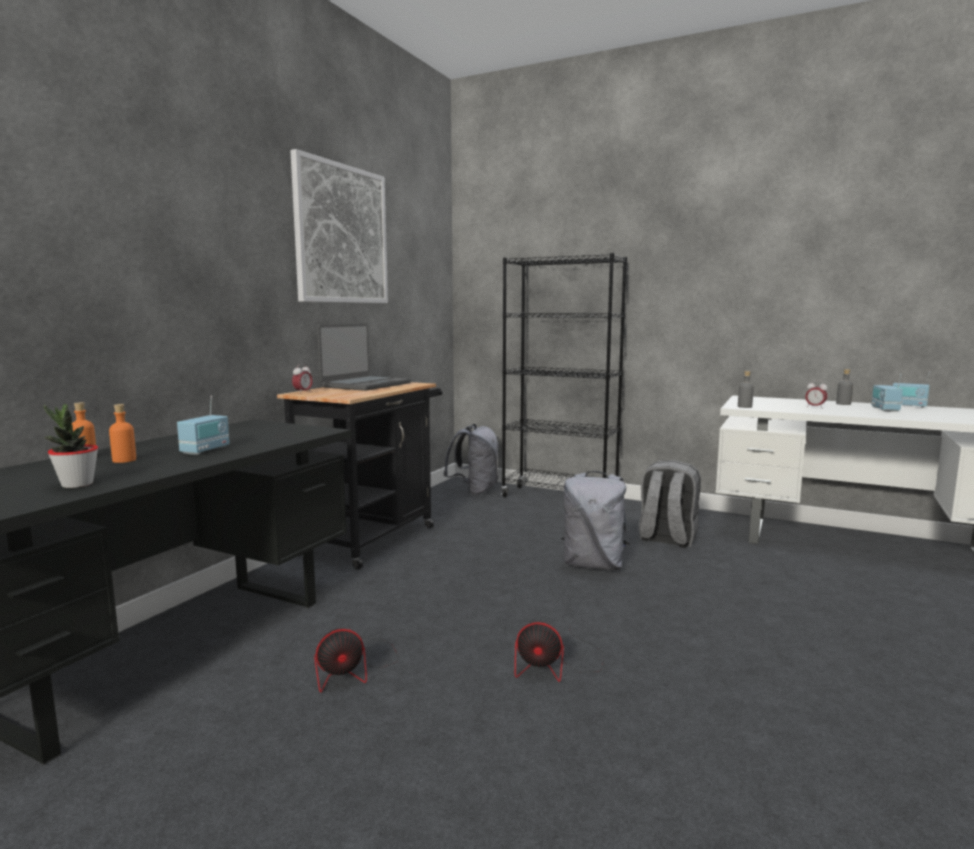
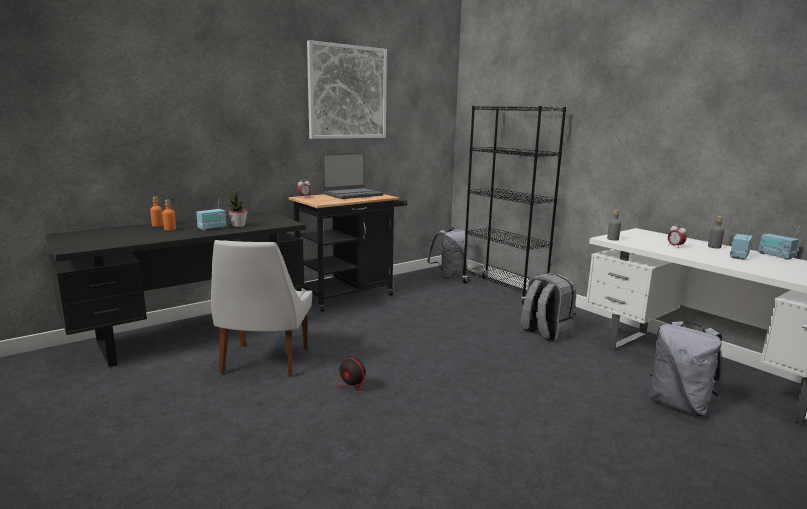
camera: 25 degrees right, 5 degrees up
potted plant [44,404,98,488] -> potted plant moved to [228,190,248,227]
fan [314,627,399,693] -> white chair [211,240,312,377]
grey backpack [561,471,630,570] -> grey backpack moved to [649,321,722,416]

